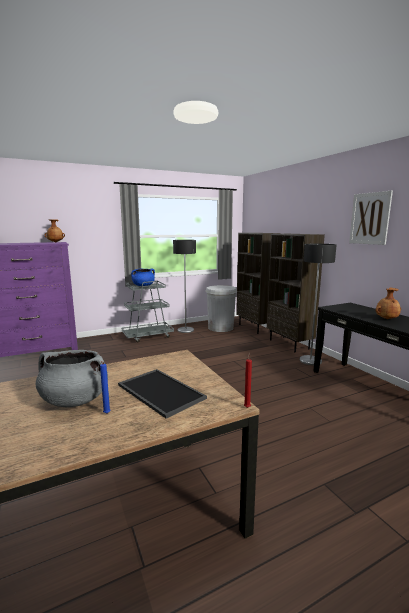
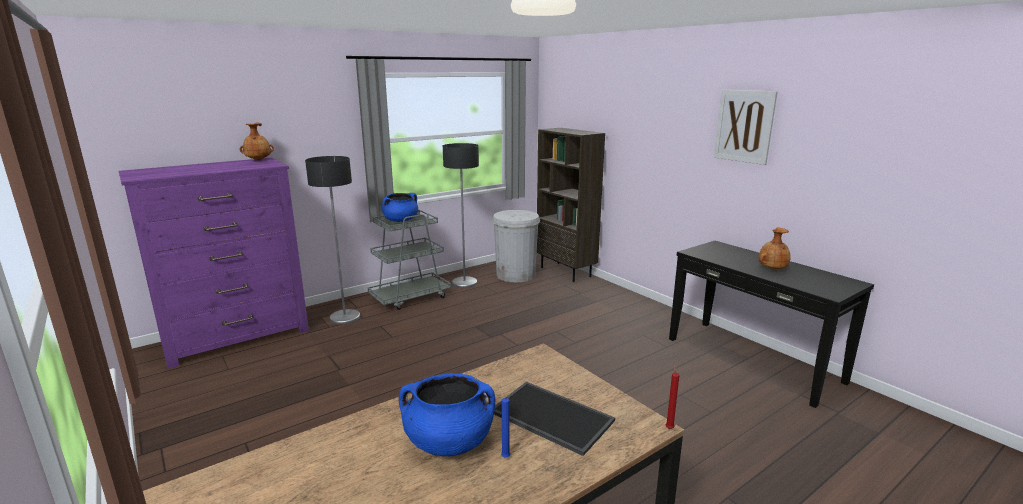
camera: 10 degrees left, 5 degrees up
grey cooking pot [36,350,108,407] -> blue cooking pot [399,373,495,456]
brown bookcase [267,234,325,352] -> none
floor lamp [300,244,337,365] -> floor lamp moved to [305,156,360,324]

